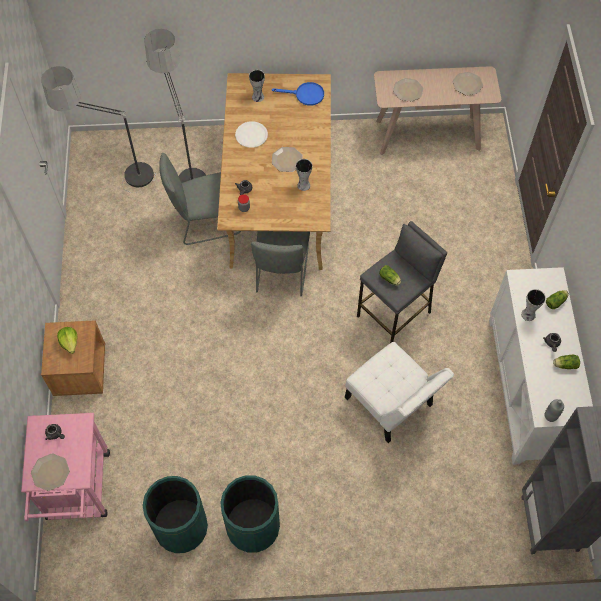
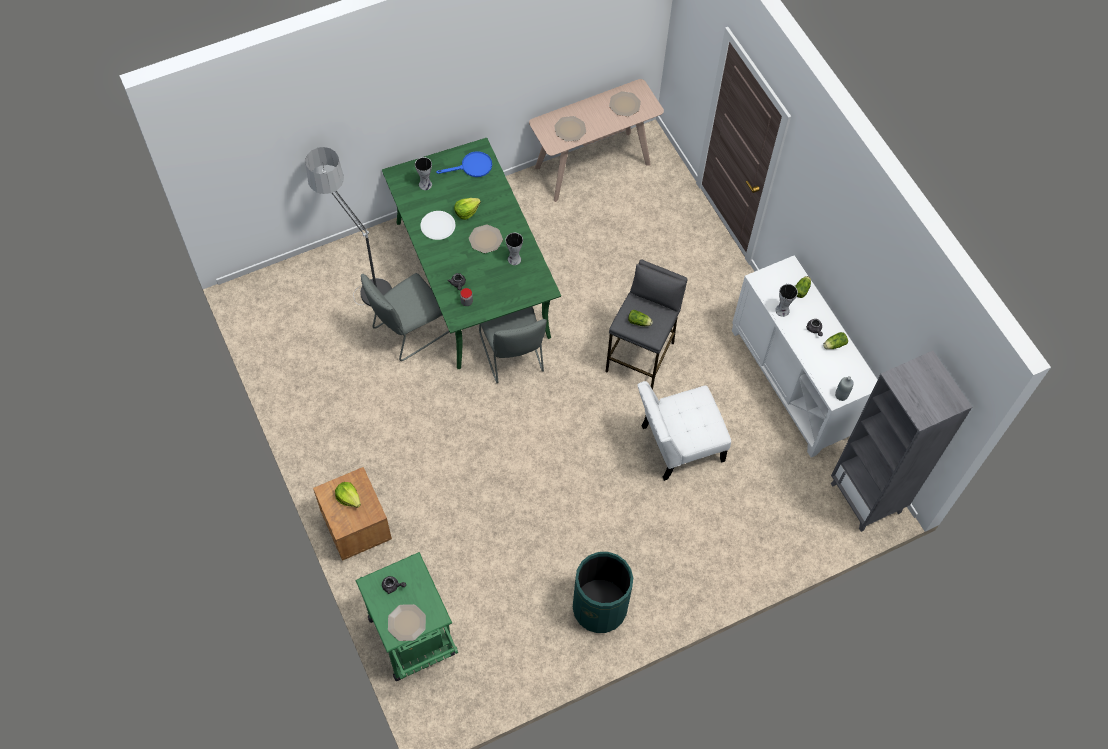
camera: 25 degrees left, 0 degrees up
pink cart [21,413,110,521] -> green cart [355,552,458,681]
floor lamp [41,66,156,193] -> none
green trash can [143,476,208,553] -> none
beige dining table [217,73,331,270] -> green dining table [382,138,561,369]
white chair [345,342,454,443] -> white chair turned 135 degrees clockwise [637,381,731,481]
none -> lettuce [454,198,481,220]

